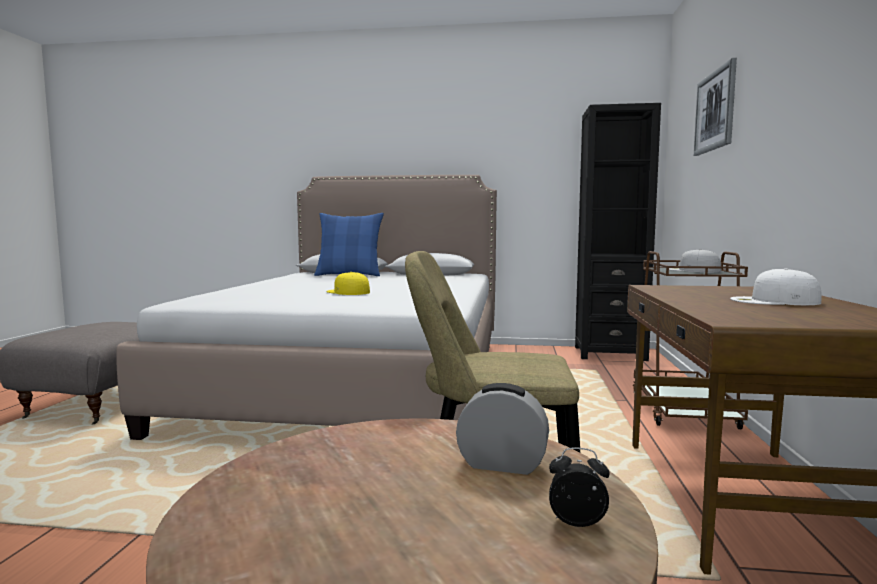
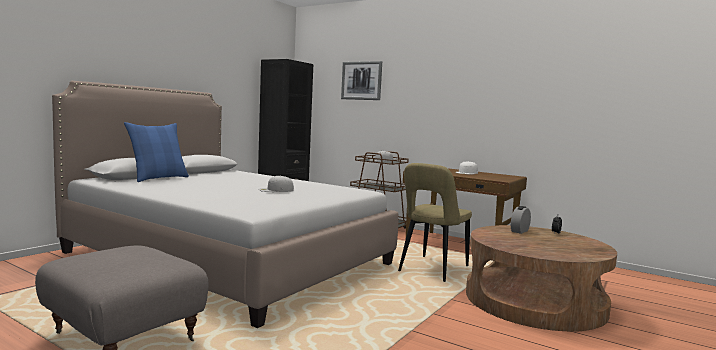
camera: 65 degrees left, 0 degrees up
yellow cap [326,272,370,295] -> white cap [259,176,294,192]

